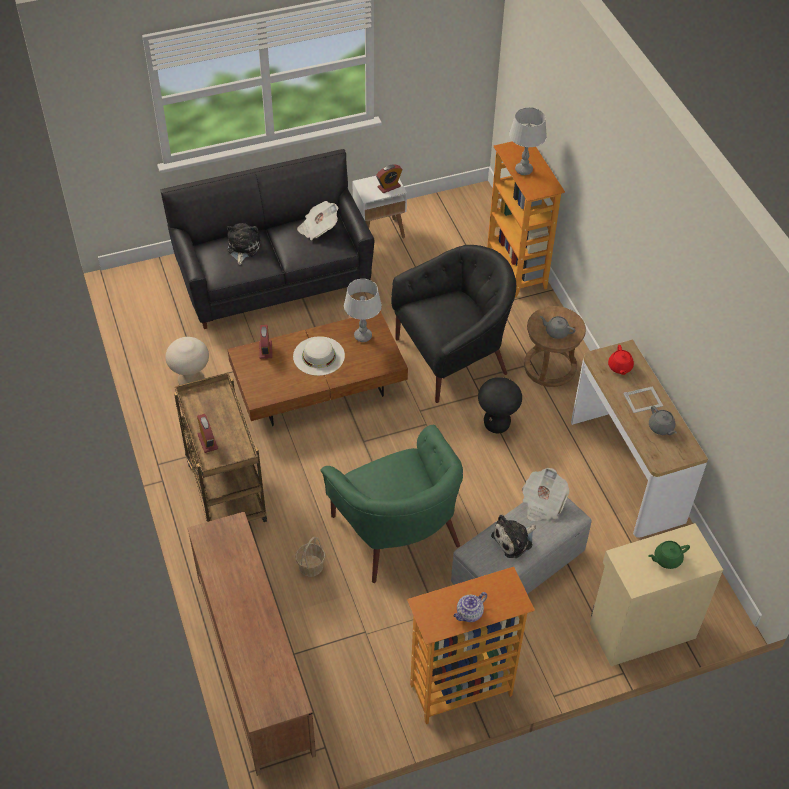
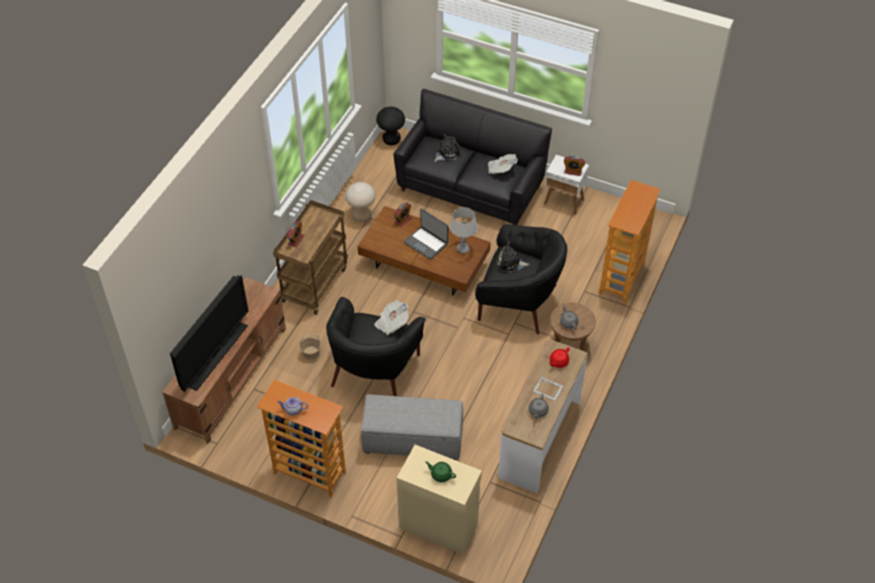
camera: 45 degrees right, 0 degrees up
white hat [293,336,345,376] -> laptop [404,208,448,260]
green armchair [320,425,463,583] -> black armchair [326,297,426,396]
black stool [478,377,522,433] -> black stool moved to [376,107,405,145]
plush toy [491,515,536,558] -> plush toy moved to [497,241,530,272]
grey table lamp [509,107,547,175] -> none
newspaper [522,468,569,521] -> newspaper moved to [375,300,409,335]
none -> television [170,275,249,392]

